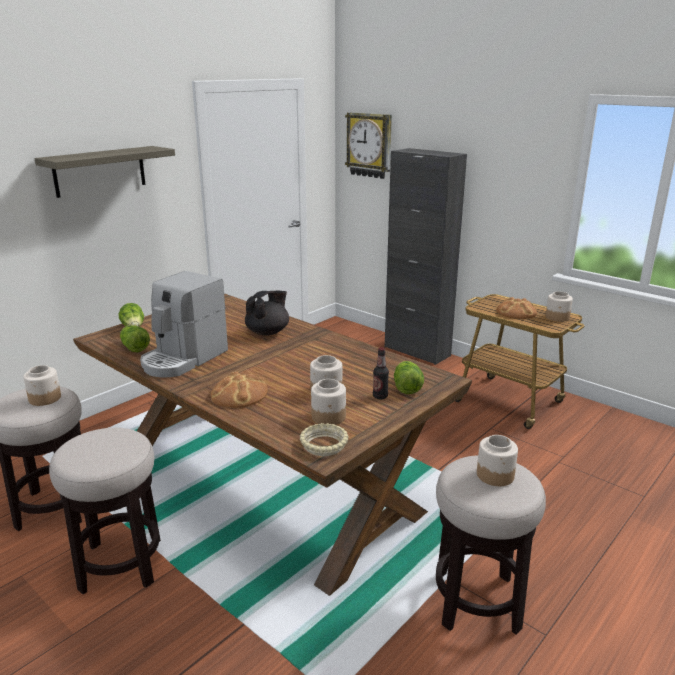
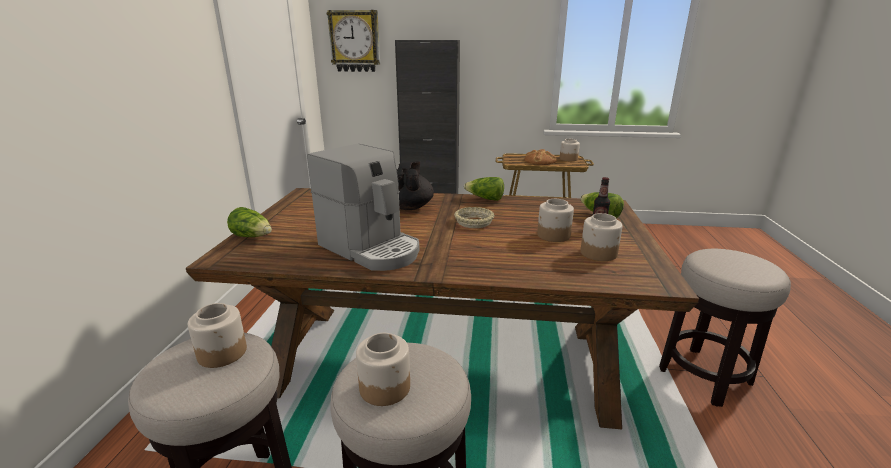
camera: 35 degrees left, 0 degrees up
shelf [34,146,175,198] -> none
lettuce [120,325,150,352] -> lettuce moved to [464,177,504,201]
coffee machine [140,271,228,378] -> coffee machine turned 45 degrees counterclockwise [307,144,419,271]
bread [211,371,268,408] -> none
beige bowl [300,423,349,456] -> beige bowl moved to [454,207,495,228]
jar [477,435,518,486] -> jar moved to [356,333,410,406]

